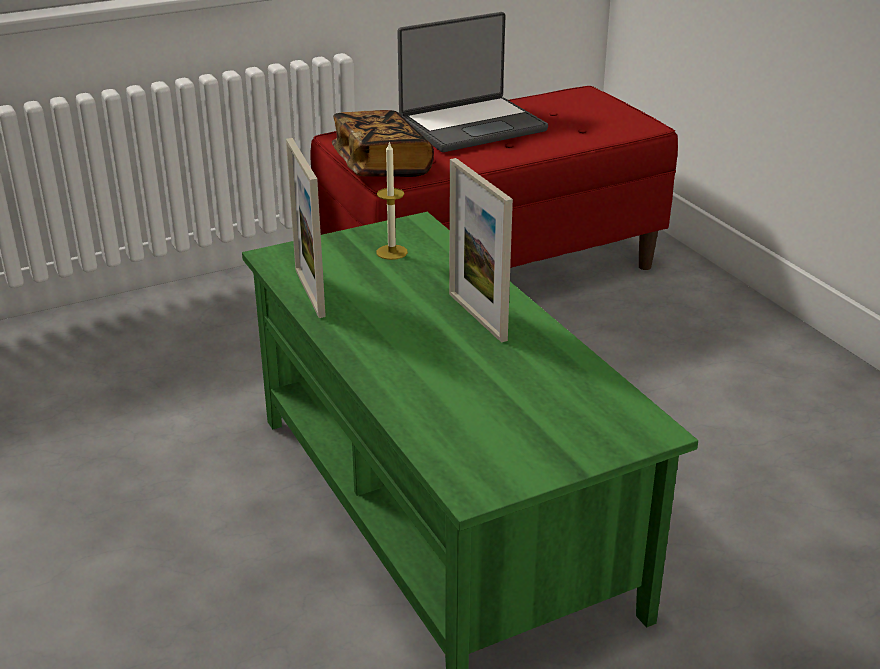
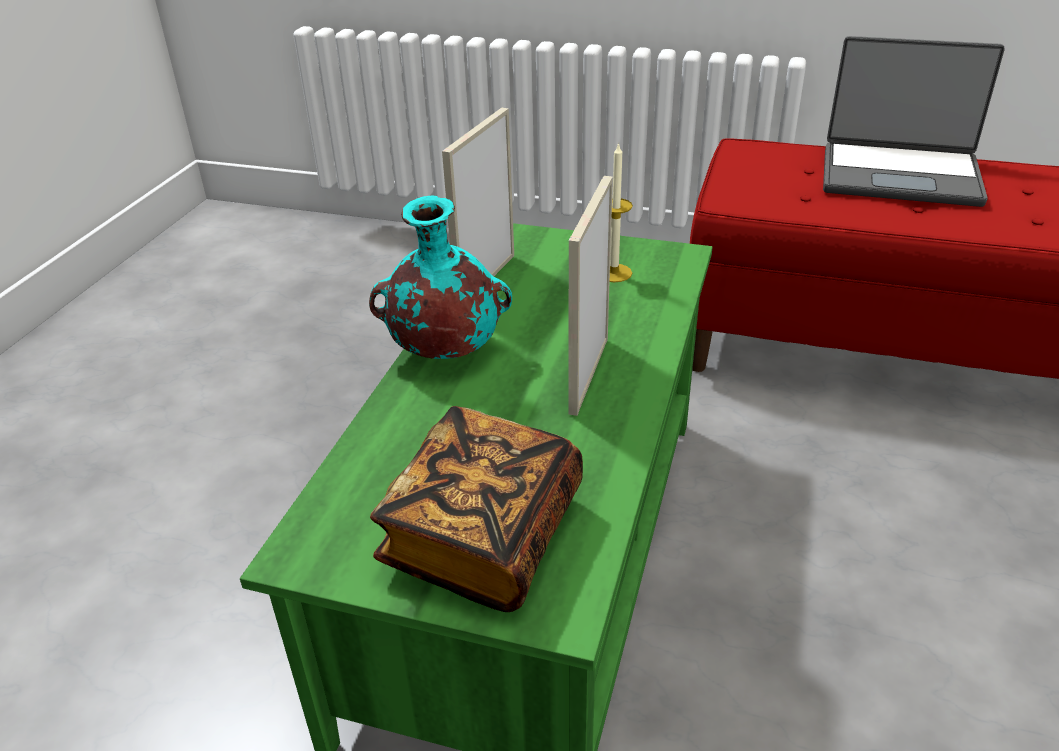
camera: 45 degrees right, 5 degrees up
book [332,110,434,177] -> book moved to [370,406,583,612]
none -> turquoise vase [369,195,512,359]

